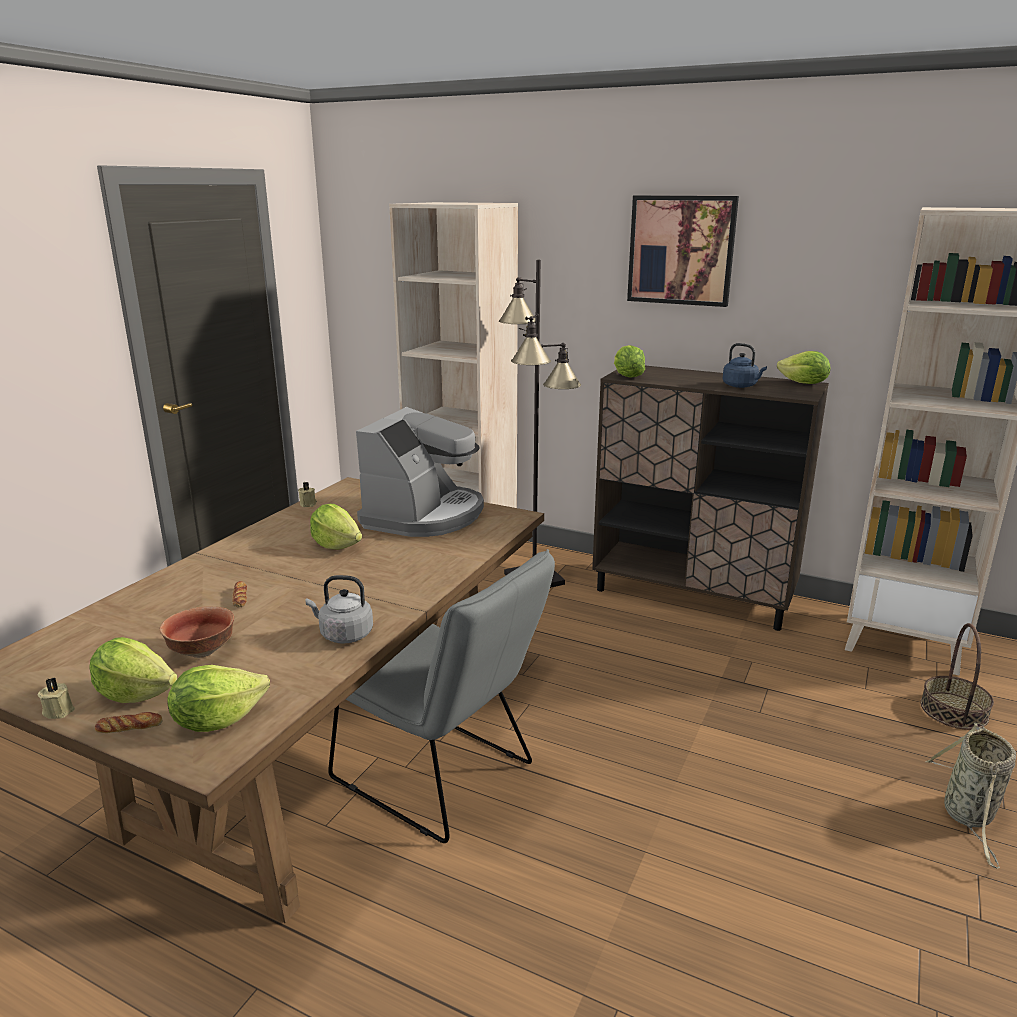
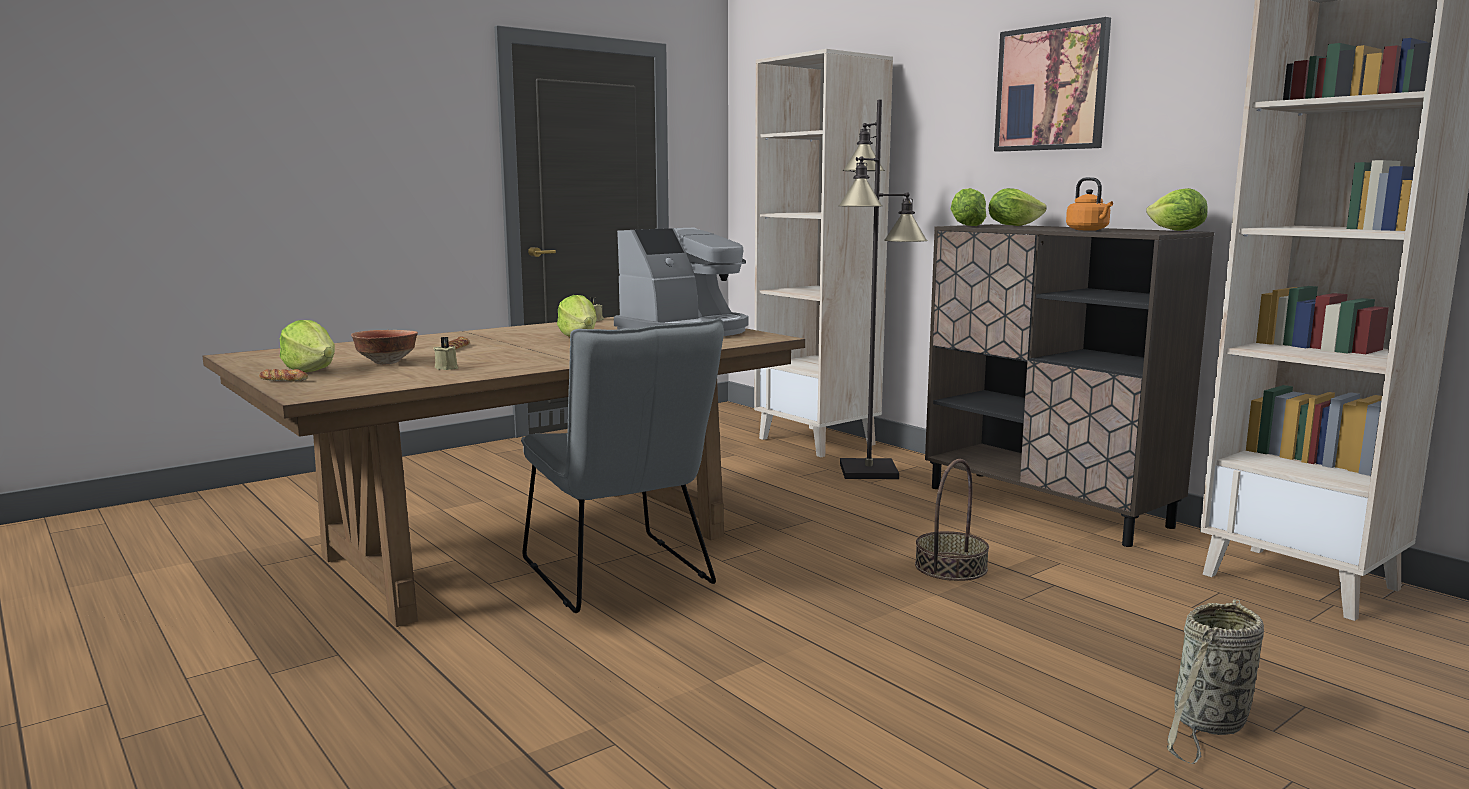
camera: 25 degrees right, 10 degrees down
beige candle [38,678,75,719] -> beige candle moved to [433,337,458,370]
lettuce [167,665,270,732] -> lettuce moved to [989,188,1047,226]
grey kettle [306,575,373,643] -> none
blue kettle [723,343,767,388] -> orange kettle [1066,177,1113,230]
basket [920,623,994,730] -> basket moved to [915,459,989,581]

